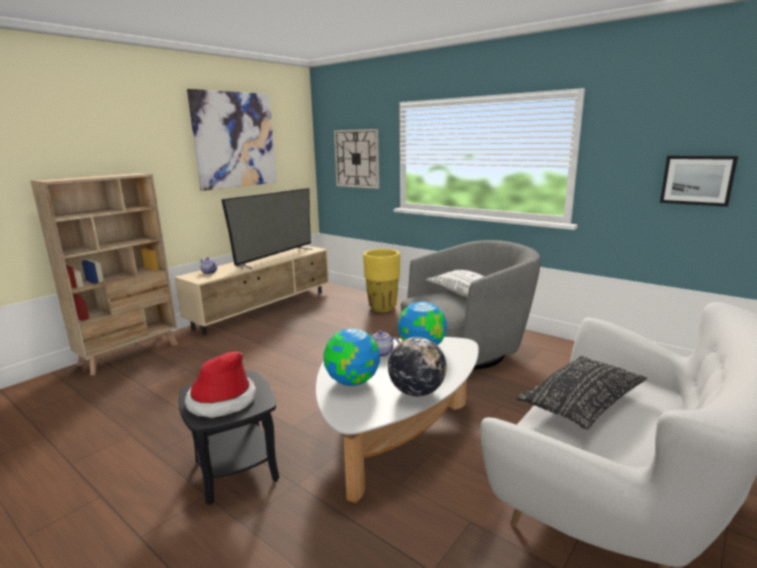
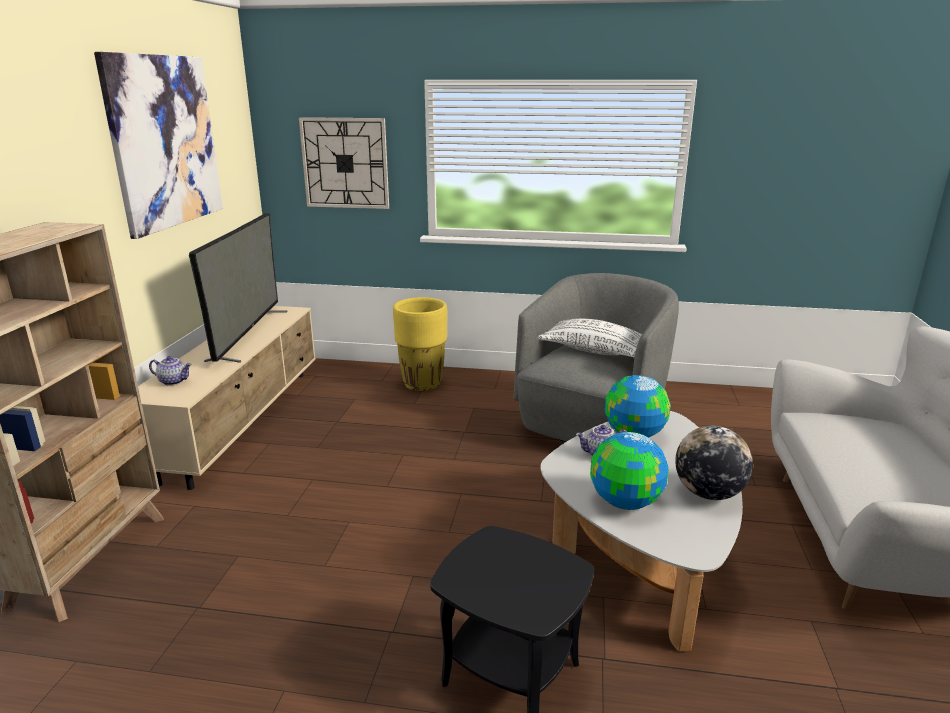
camera: 30 degrees left, 5 degrees up
hat [185,351,256,418] -> none
black pillow [516,356,647,430] -> none
picture [660,156,738,207] -> none

